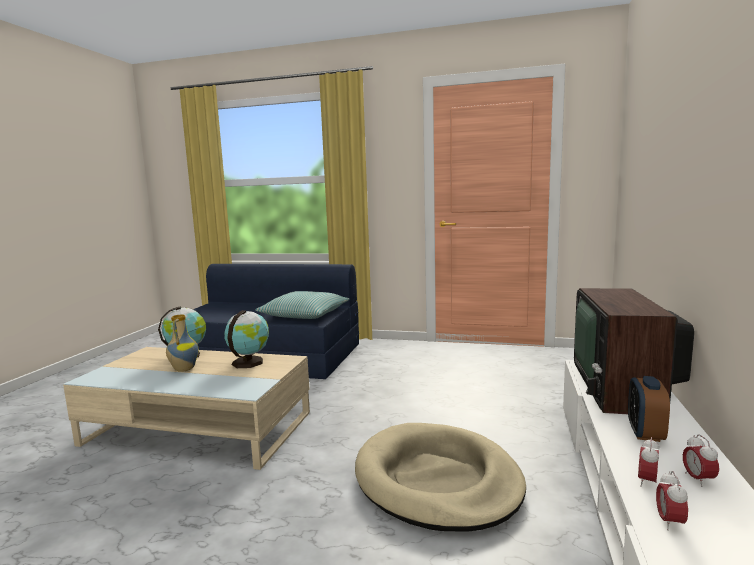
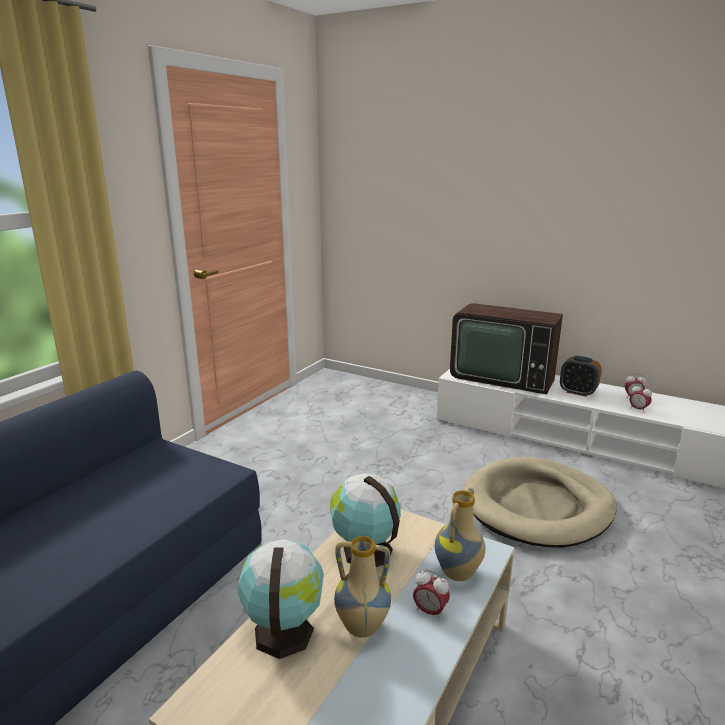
camera: 75 degrees left, 10 degrees up
pillow [255,291,350,319] -> none
alarm clock [656,471,688,531] -> alarm clock moved to [413,570,450,620]
none -> vase [435,488,485,581]

